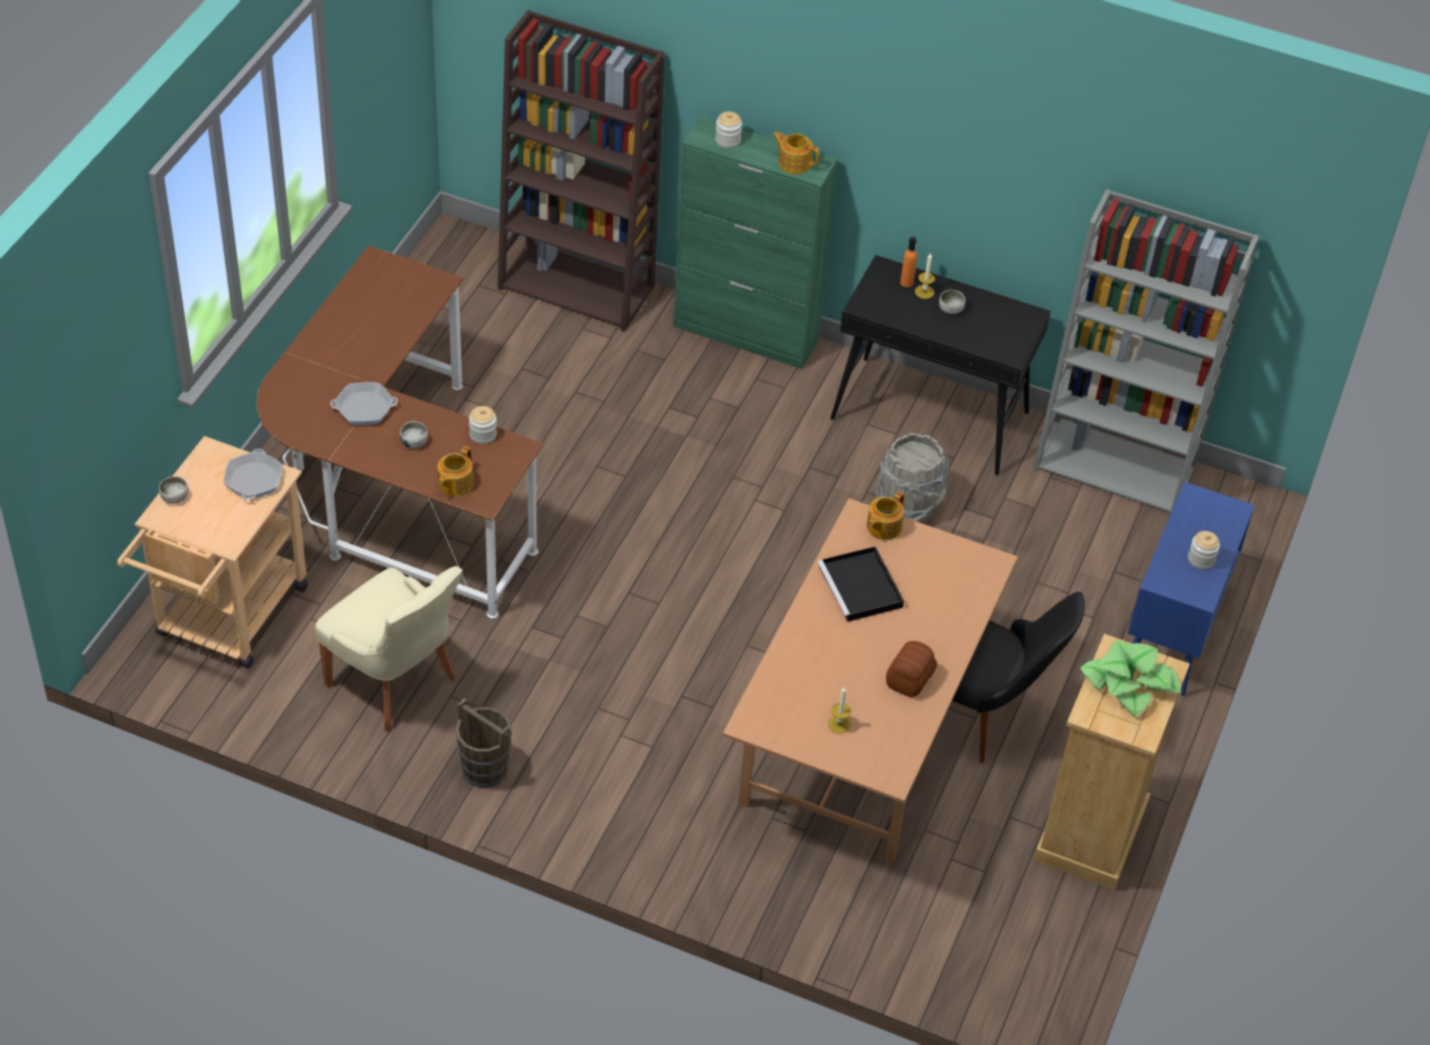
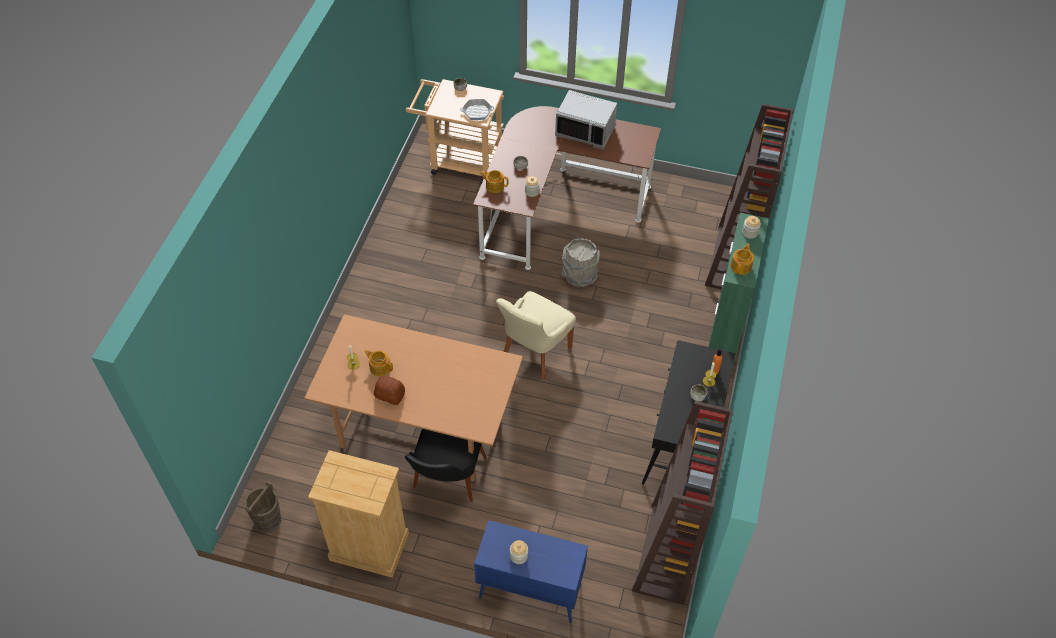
camera: 85 degrees right, 5 degrees up
beige chair [315,566,463,732] -> beige chair moved to [496,291,576,379]
frying pan [330,382,398,425] -> none
brown bucket [455,698,512,788] -> brown bucket moved to [245,481,282,532]
black tray [818,546,904,622] -> none
teapot [867,491,904,540] -> teapot moved to [364,350,393,376]
grey bucket [876,433,949,523] -> grey bucket moved to [562,238,600,287]
grey bookcase [1033,189,1259,516] -> brown bookcase [632,401,733,605]
potted plant [1080,640,1181,717] -> none
none -> grey microwave [555,90,617,149]

